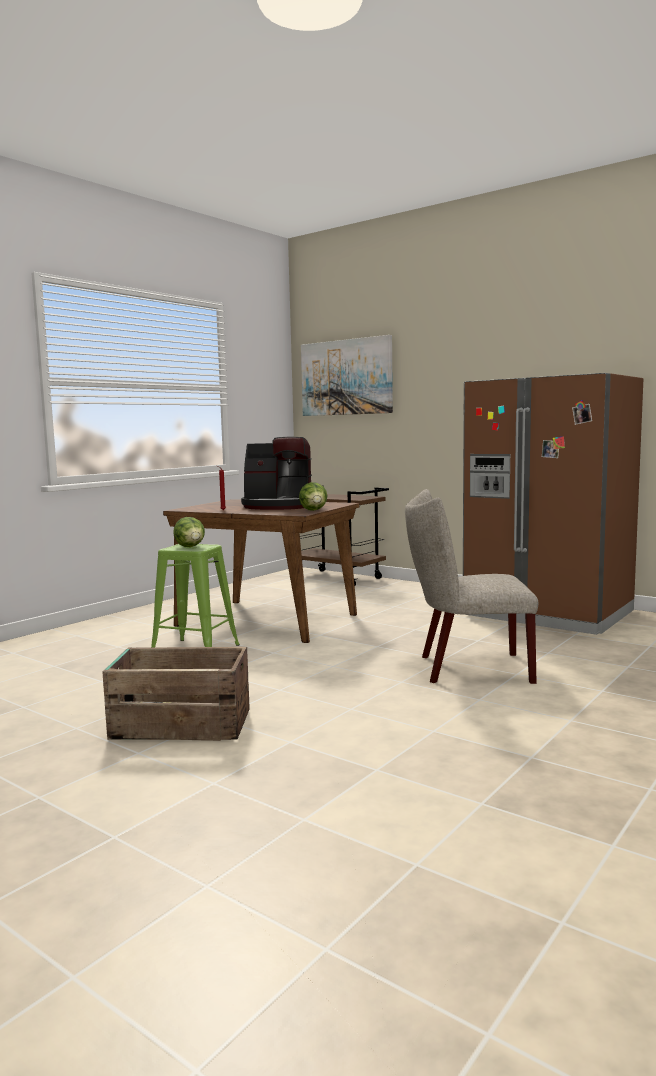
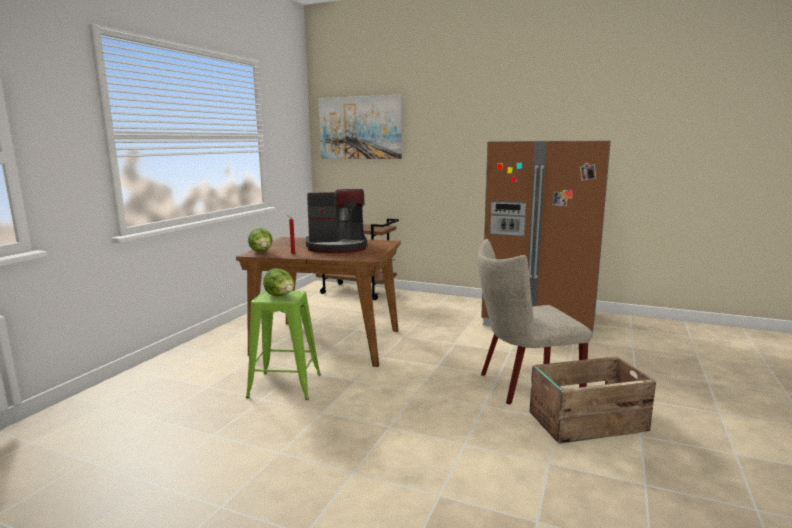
camera: 15 degrees left, 5 degrees up
crate [102,647,250,741] -> crate moved to [529,356,656,444]
lettuce [299,482,328,511] -> lettuce moved to [248,228,273,252]

